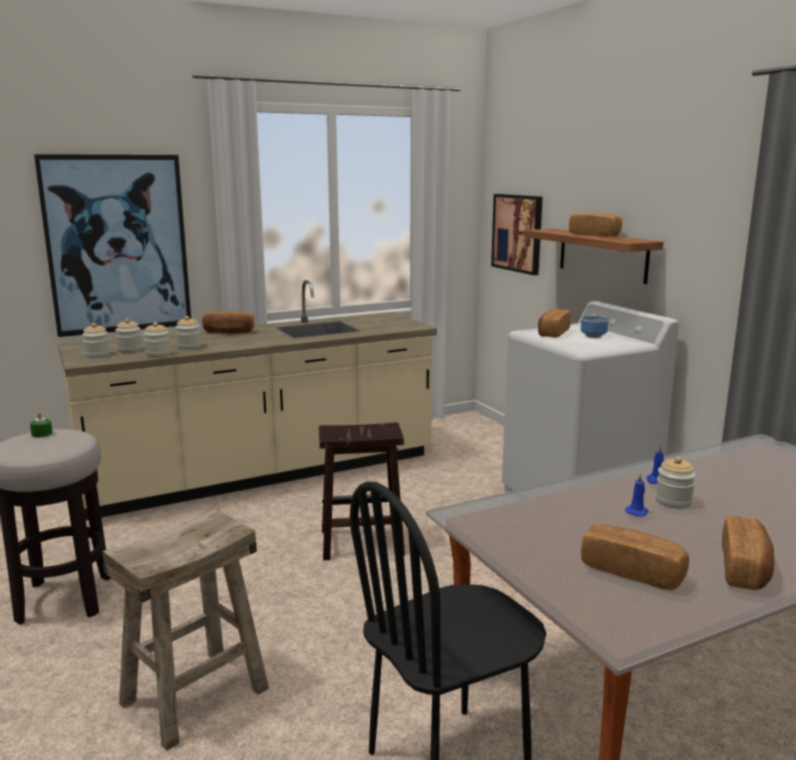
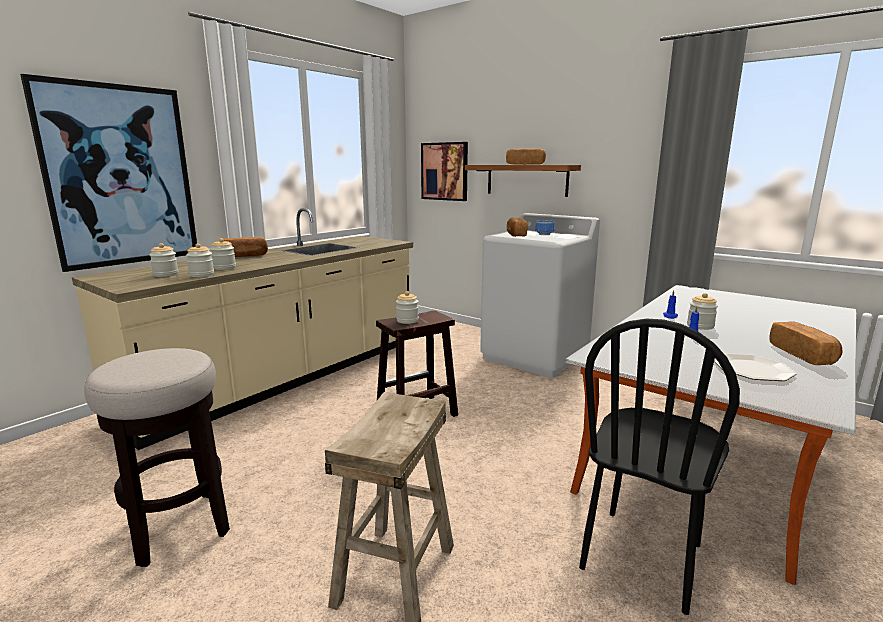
camera: 25 degrees left, 0 degrees up
green candle [30,412,53,438] -> none
jar [82,323,110,358] -> jar moved to [396,291,419,324]
bread [581,524,689,591] -> plate [714,353,797,381]

